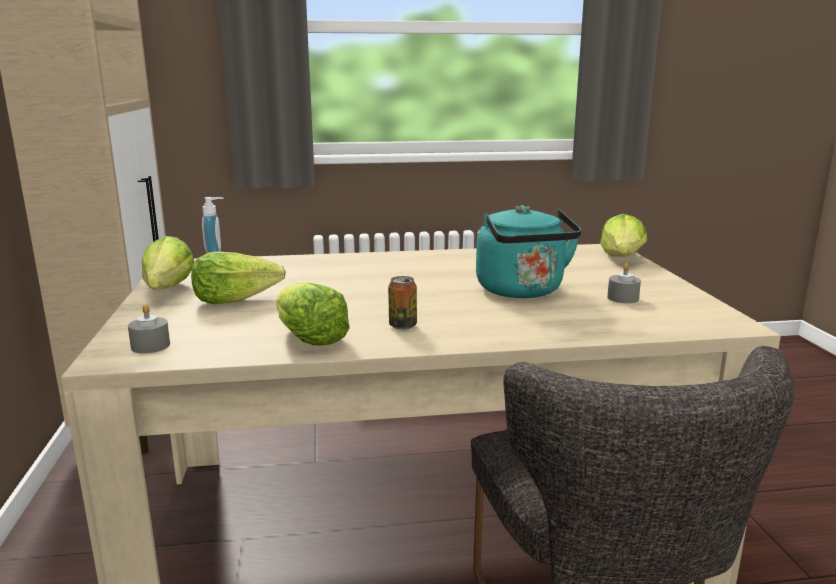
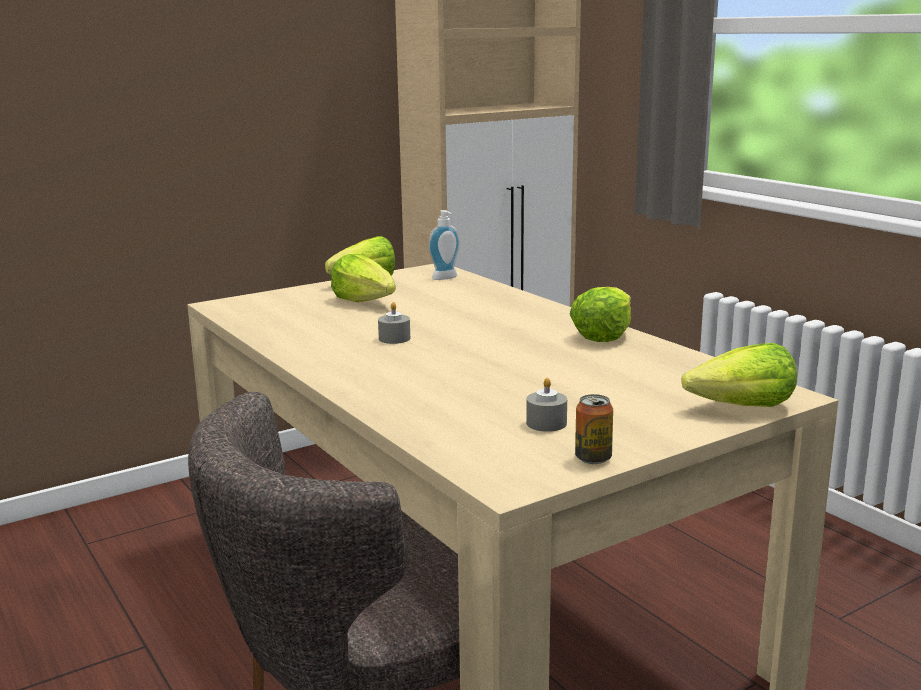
camera: 65 degrees right, 0 degrees up
grey candle [128,304,170,354] -> grey candle moved to [378,302,410,344]
lettuce [276,283,350,345] -> lettuce moved to [569,287,631,342]
can [388,276,417,330] -> can moved to [575,394,613,464]
turquoise kettle [476,205,581,298] -> none

